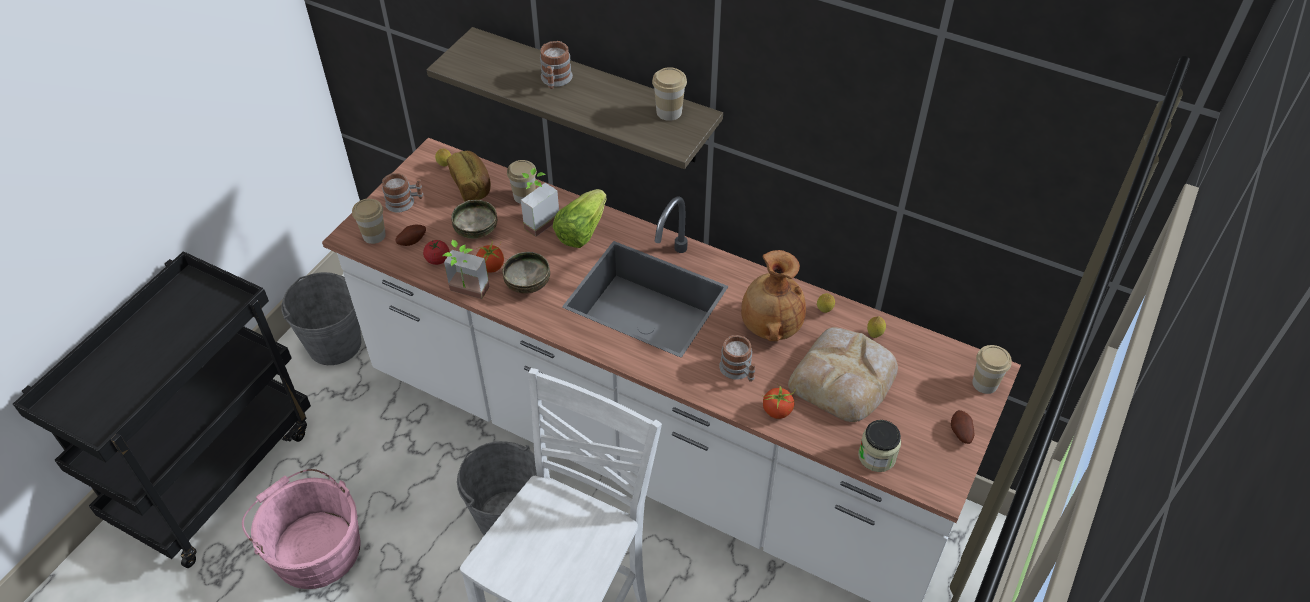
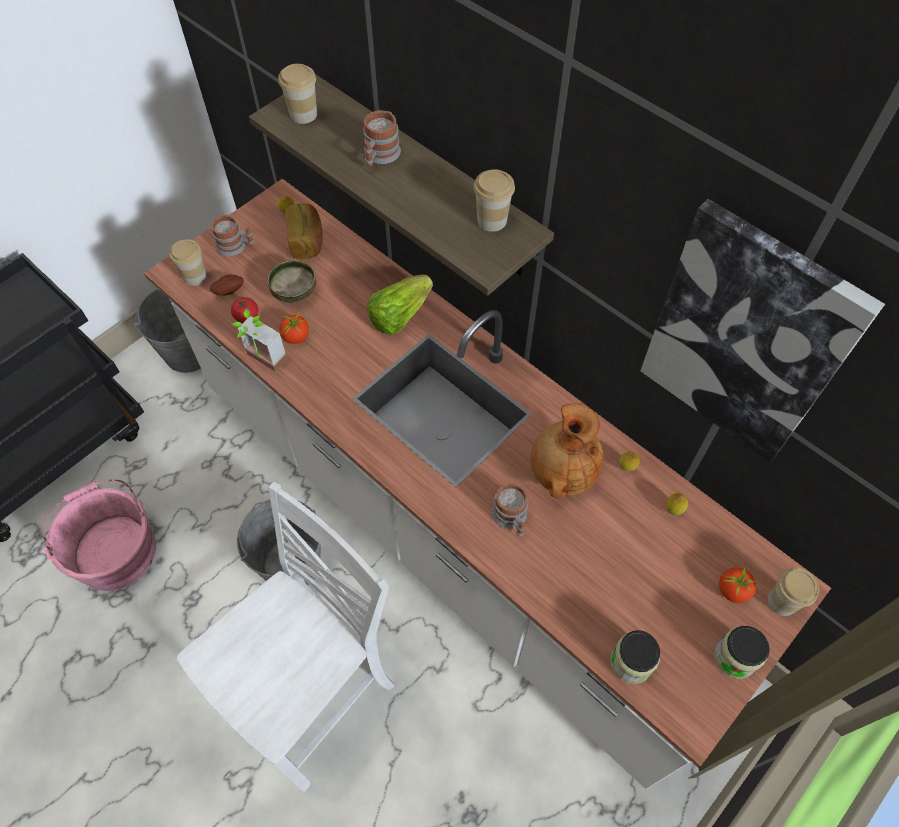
camera: 15 degrees right, 10 degrees up
bowl [502,252,550,294] -> none
cup [507,160,537,204] -> cup moved to [278,64,317,124]
potted plant [521,168,559,237] -> none
tomato [762,384,796,419] -> tomato moved to [719,564,761,603]
bread [788,327,898,422] -> none
potato [951,410,974,444] -> jar [714,626,770,679]
none -> picture [641,199,885,463]

